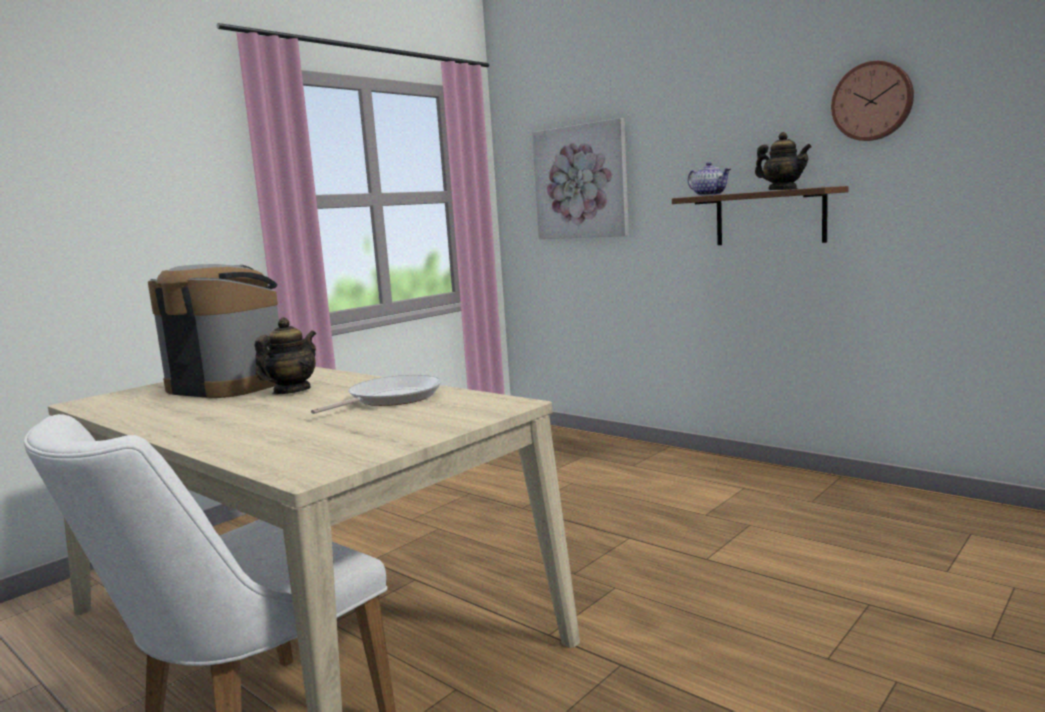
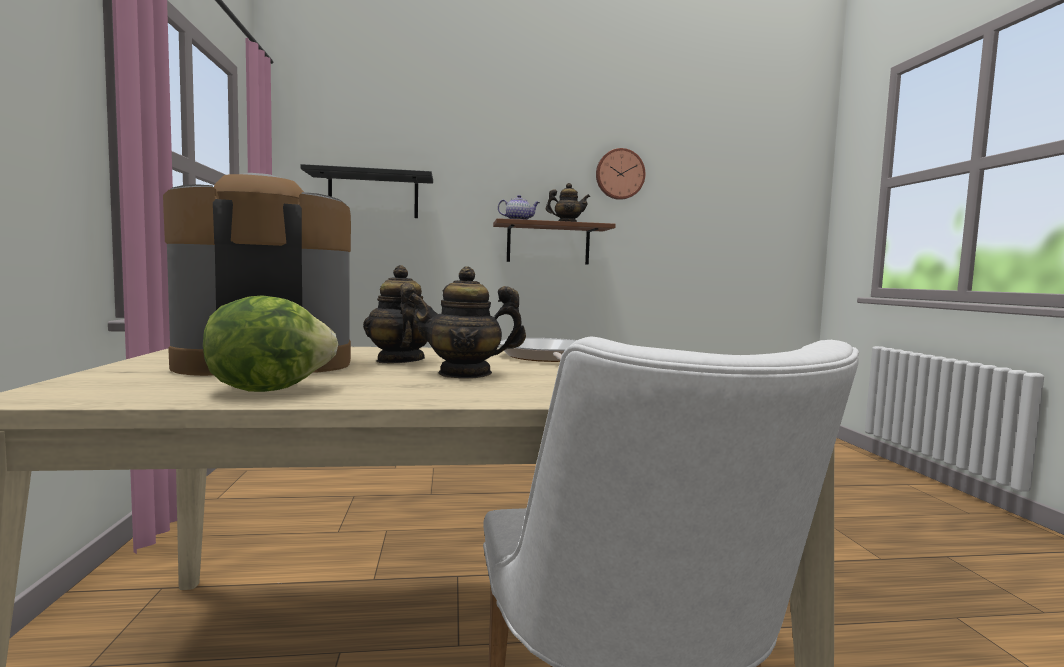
camera: 50 degrees left, 5 degrees down
picture [532,118,629,239] -> black shelf [301,164,433,218]
none -> lettuce [203,295,338,392]
none -> teapot [408,267,526,379]

